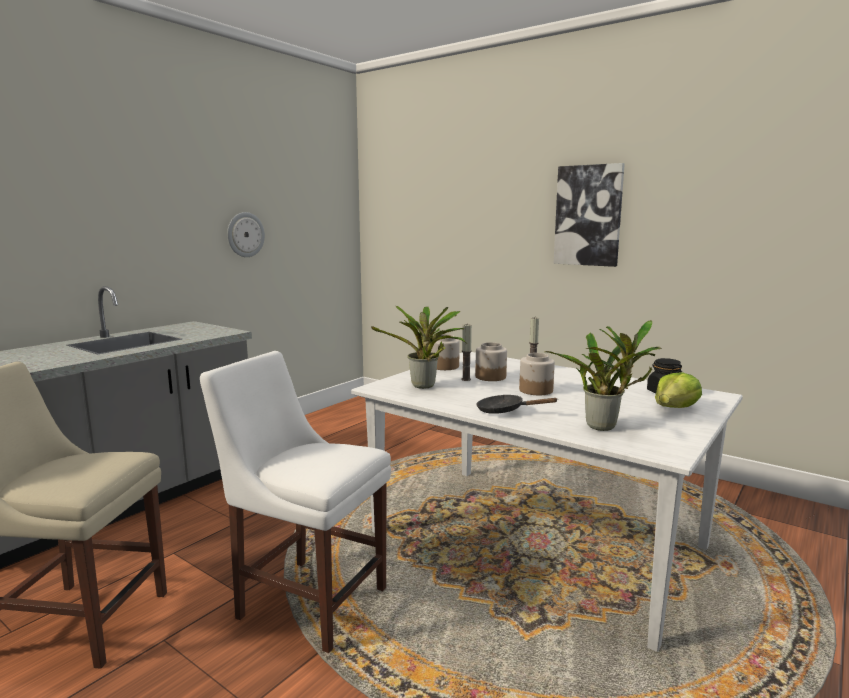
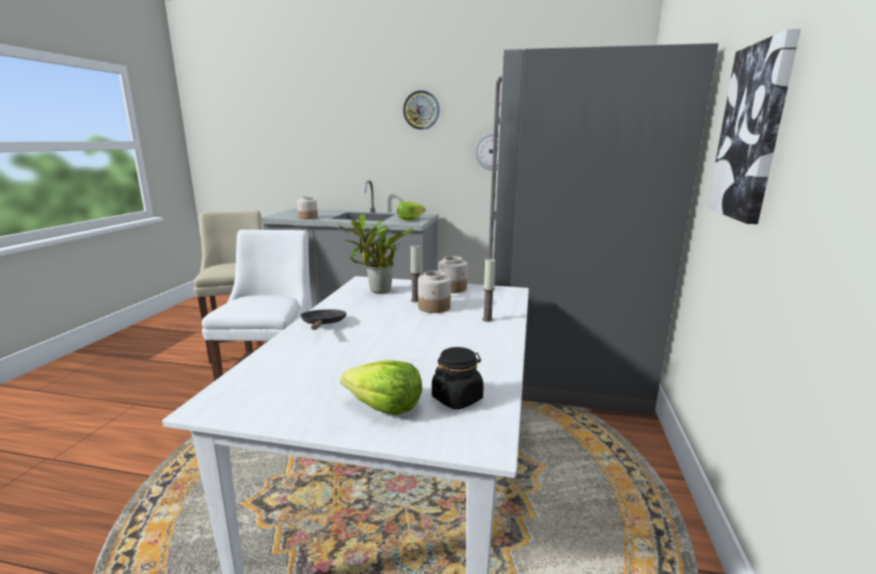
camera: 65 degrees right, 5 degrees up
jar [519,353,555,395] -> jar moved to [297,197,318,219]
potted plant [544,320,662,431] -> none
none -> lettuce [397,202,426,220]
none -> wall clock [403,90,439,130]
none -> grey fridge [488,43,718,415]

